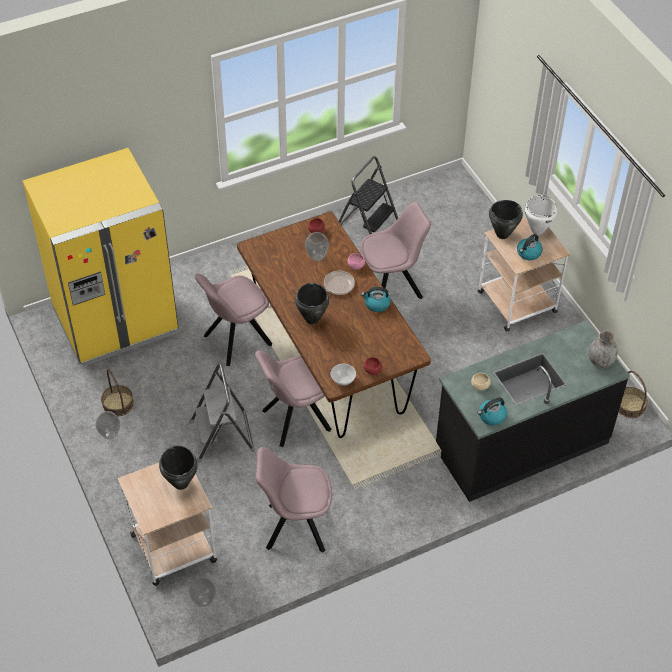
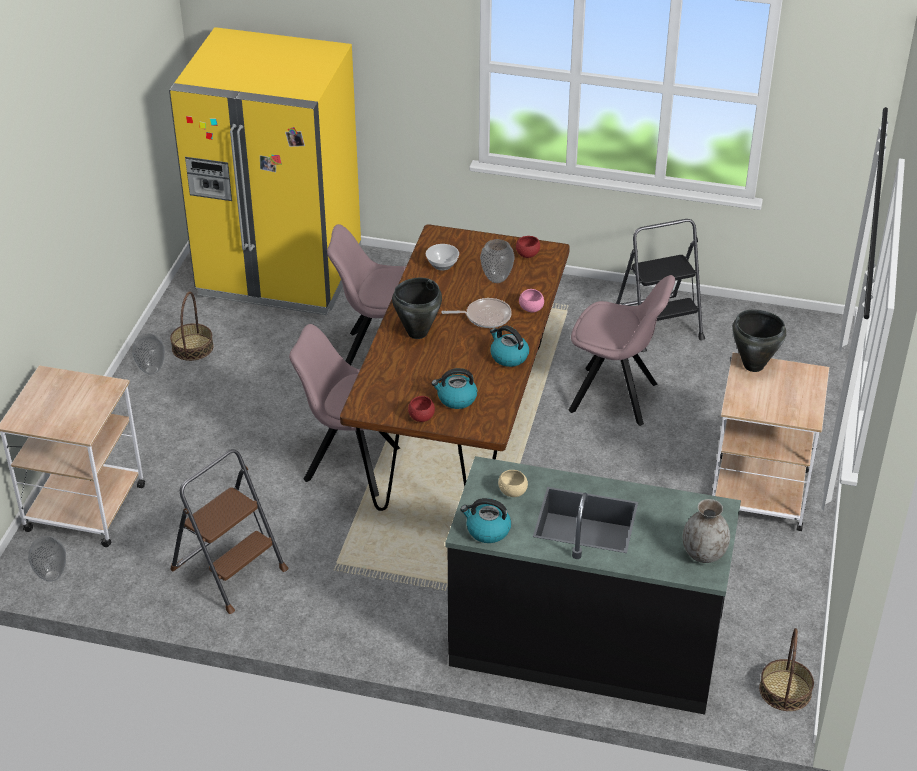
camera: 40 degrees right, 10 degrees down
black cooking pot [159,446,198,490] -> none
grey step ladder [189,363,255,463] -> none
pink chair [256,447,332,553] -> brown step ladder [171,449,289,614]
bowl [331,364,356,386] -> bowl moved to [426,244,459,271]
kettle [517,234,542,260] -> kettle moved to [431,368,477,409]
white cooking pot [525,195,557,235] -> none

